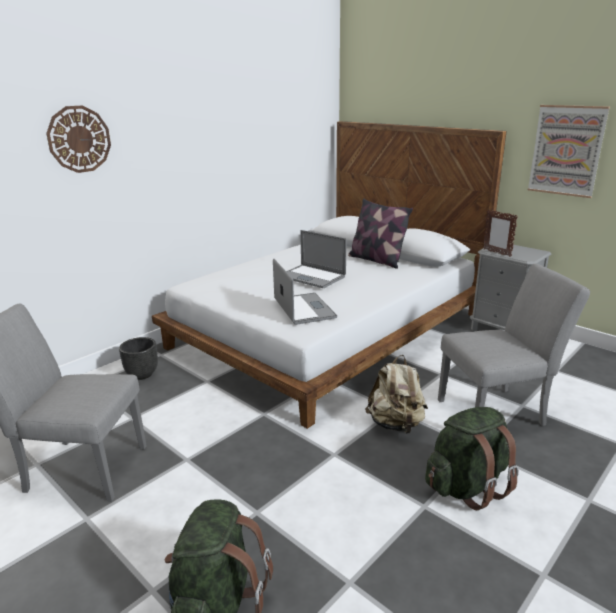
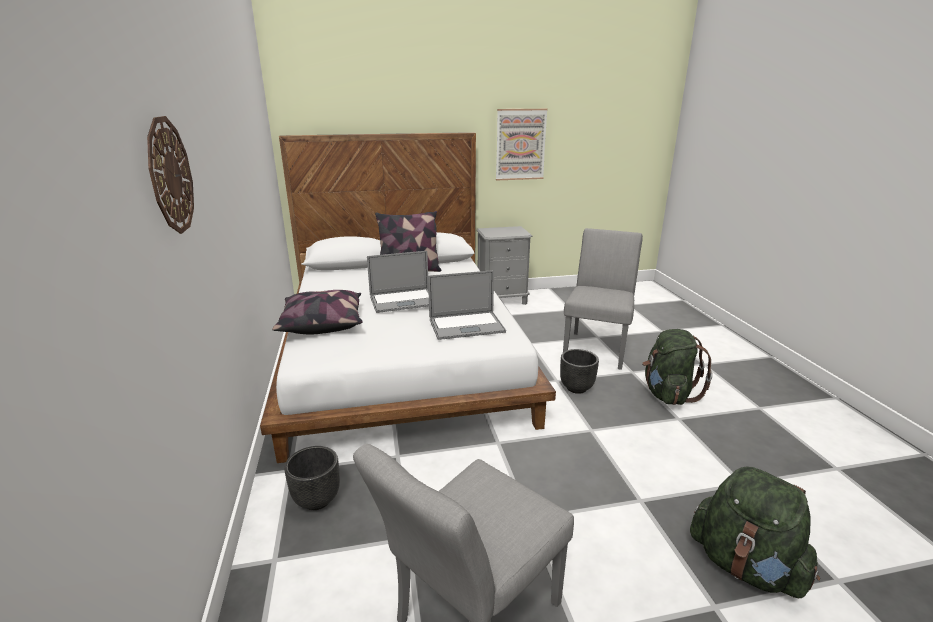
camera: 55 degrees left, 0 degrees up
laptop [273,259,337,325] -> laptop turned 150 degrees clockwise [428,270,506,340]
beige backpack [365,355,428,434] -> black planter [560,349,599,394]
picture frame [483,210,518,257] -> none
none -> pillow [272,290,363,334]

